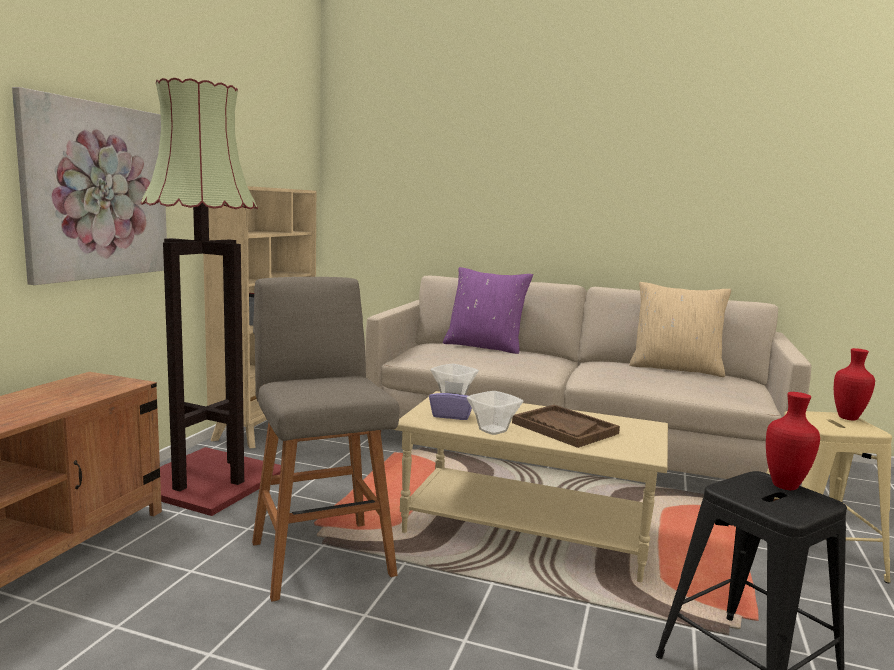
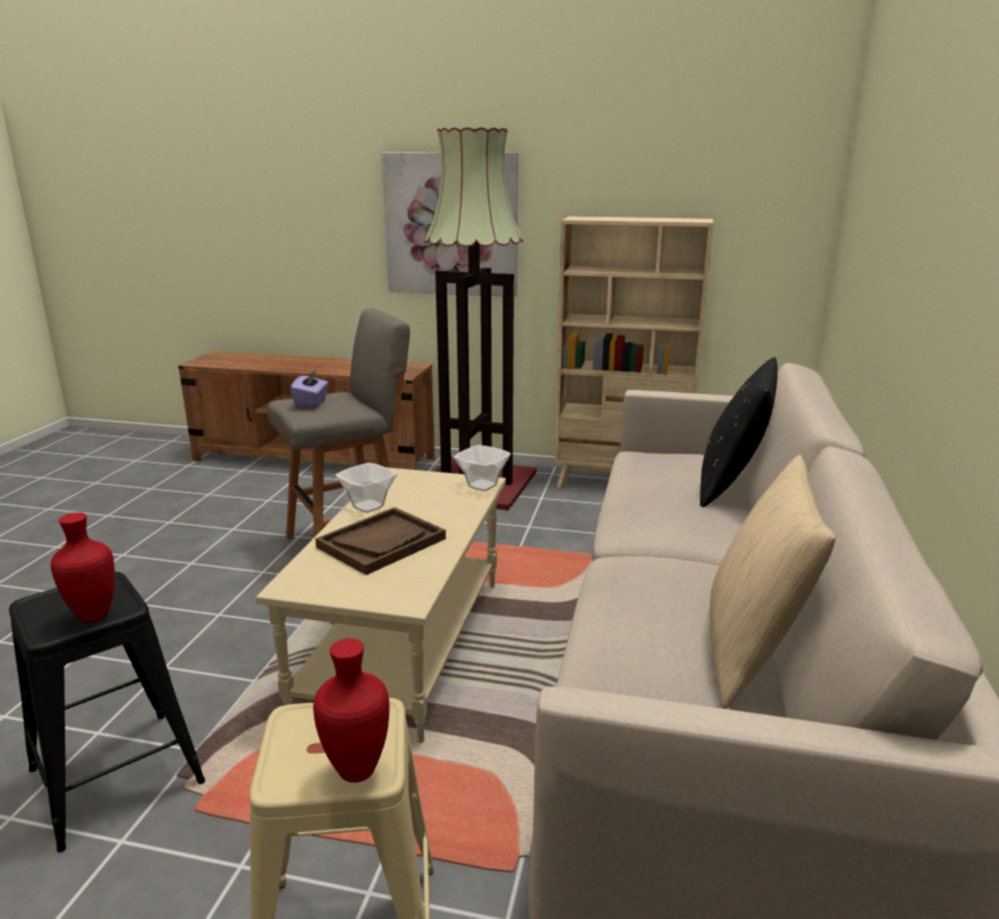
camera: 85 degrees right, 10 degrees up
purple tissue box [429,381,472,420] -> purple tissue box moved to [290,370,328,408]
purple pillow [443,267,533,354] -> black pillow [700,357,778,507]

